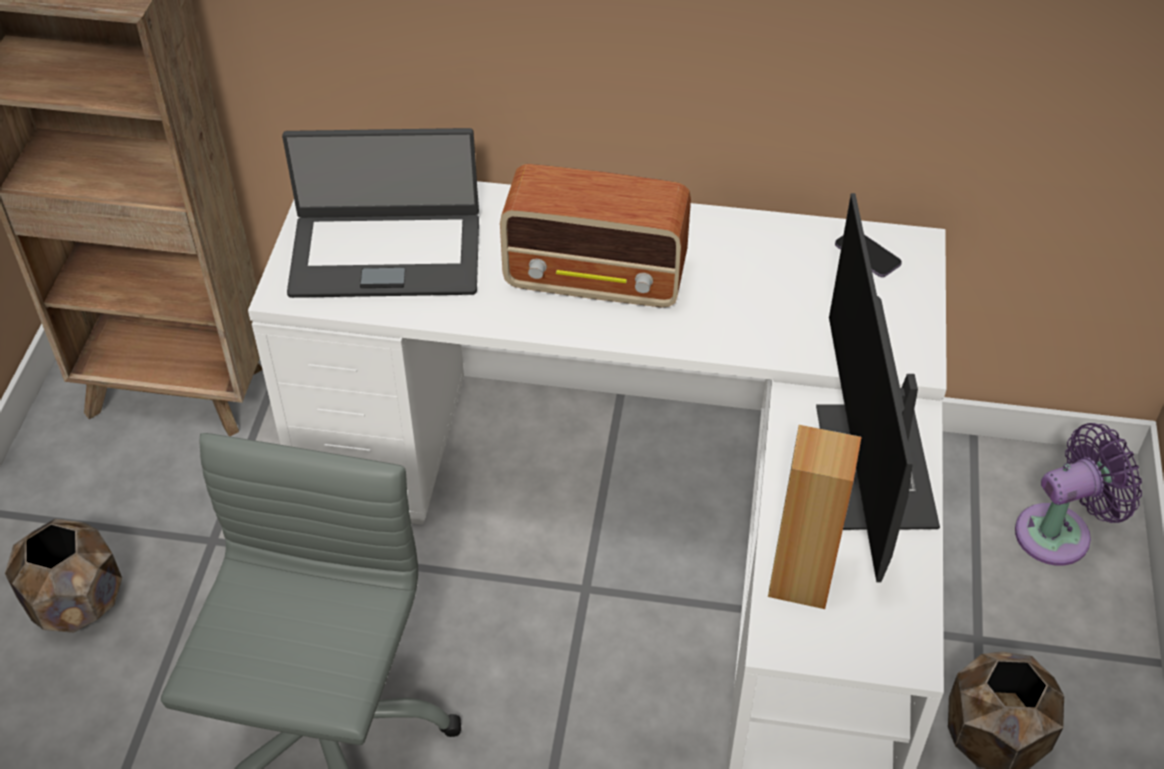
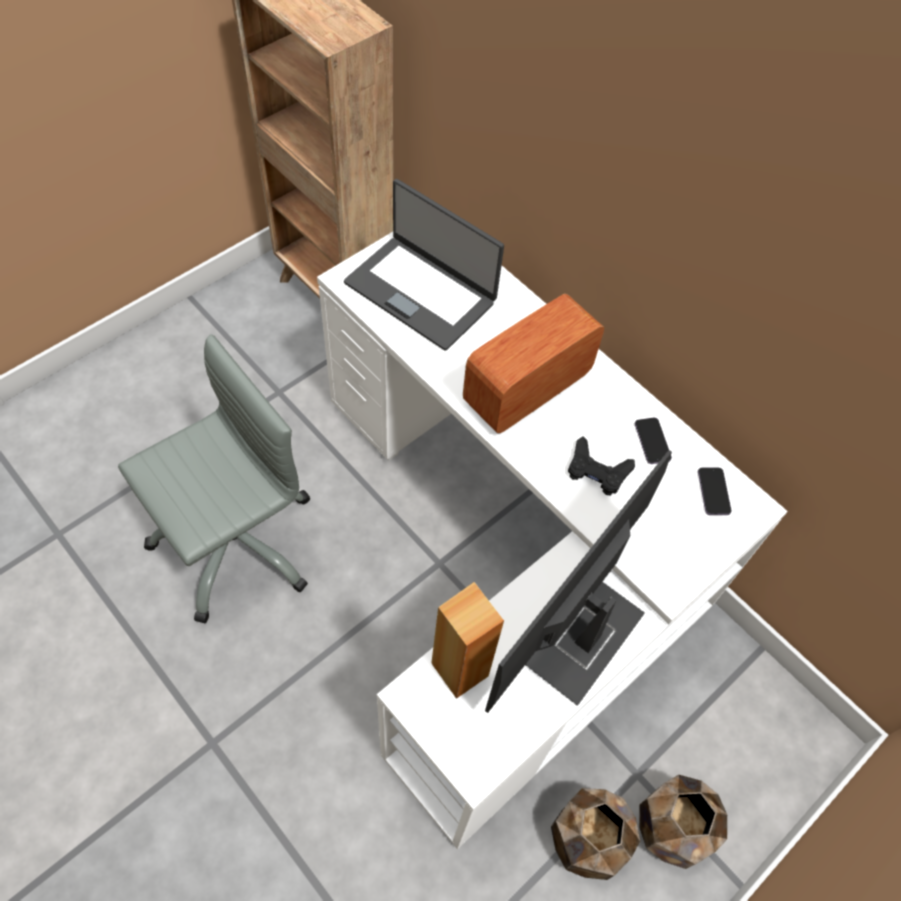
camera: 35 degrees right, 10 degrees up
brown planter [5,519,122,633] -> brown planter moved to [639,775,727,869]
radio [500,164,691,308] -> radio turned 90 degrees clockwise [463,294,604,433]
purple fan [1015,423,1142,566] -> none
none -> black game controller [568,436,635,495]
none -> phone [635,418,672,464]

